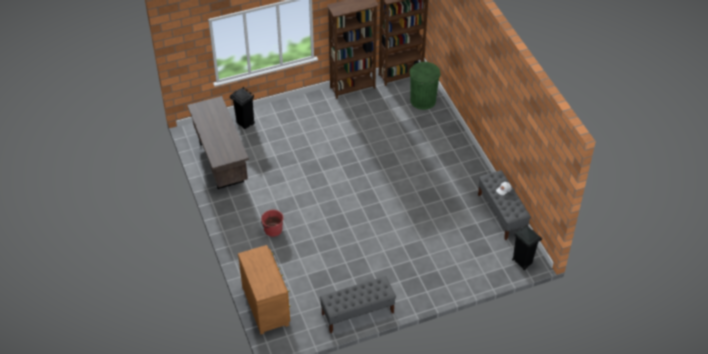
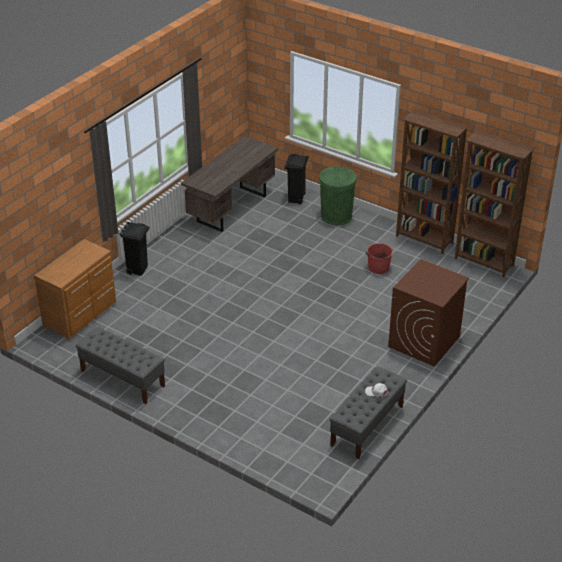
camera: 55 degrees right, 10 degrees down
red bucket [261,210,284,237] -> red bucket moved to [366,243,393,274]
green trash can [410,62,440,110] -> green trash can moved to [319,166,357,225]
black trash can [512,225,542,270] -> black trash can moved to [120,222,149,276]
none -> brown washing machine [388,259,469,367]

